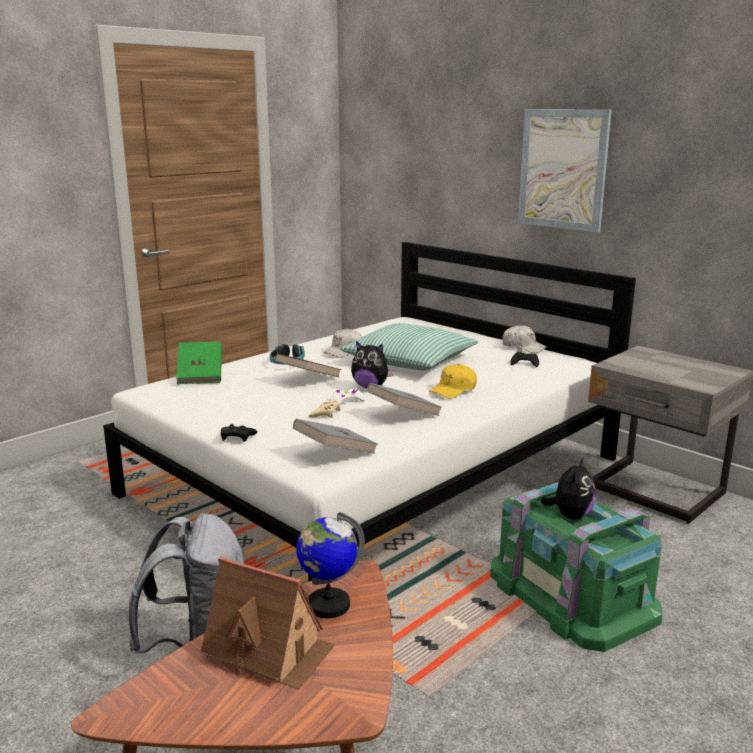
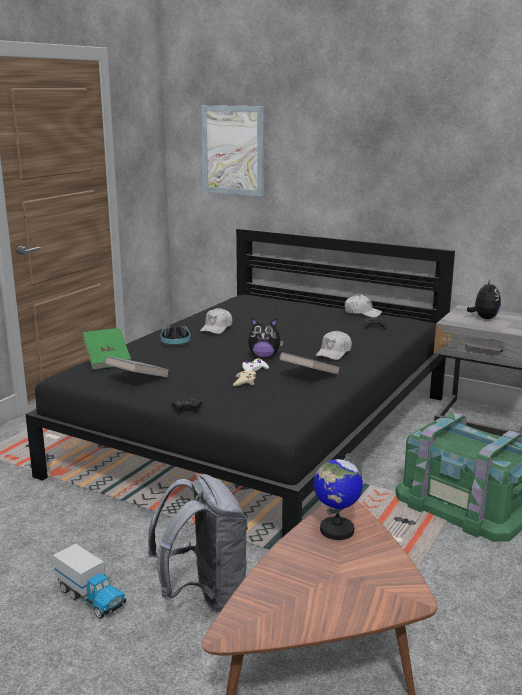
camera: 15 degrees left, 0 degrees up
white bed [103,242,636,582] -> black bed [25,228,455,538]
toy house [201,557,335,690] -> none
brown book [275,353,341,377] -> none
grey book [293,419,378,454] -> grey book moved to [105,356,169,378]
pillow [340,323,478,370] -> none
yellow cap [429,364,477,399] -> white cap [316,331,352,360]
picture [518,109,612,232] -> picture moved to [201,105,264,196]
plush toy [541,457,596,520] -> plush toy moved to [467,280,501,319]
none -> toy truck [53,544,126,619]

